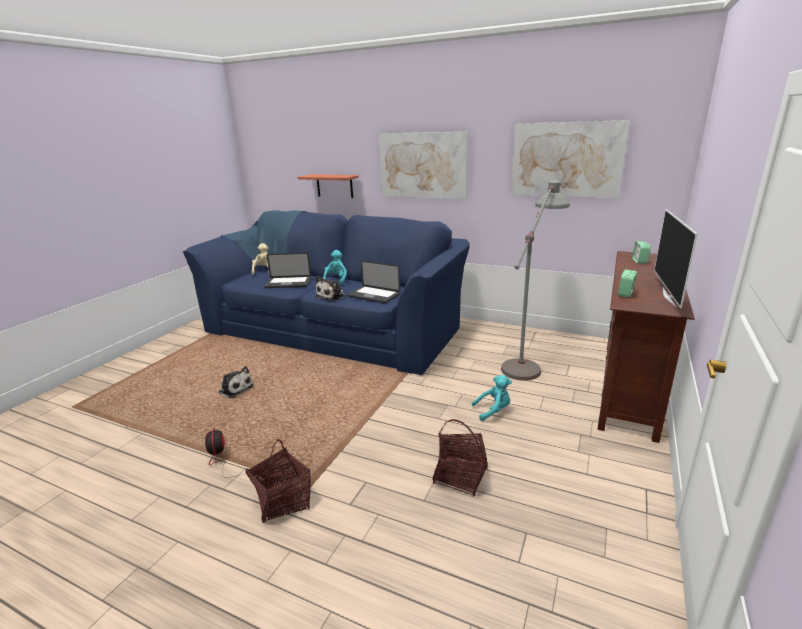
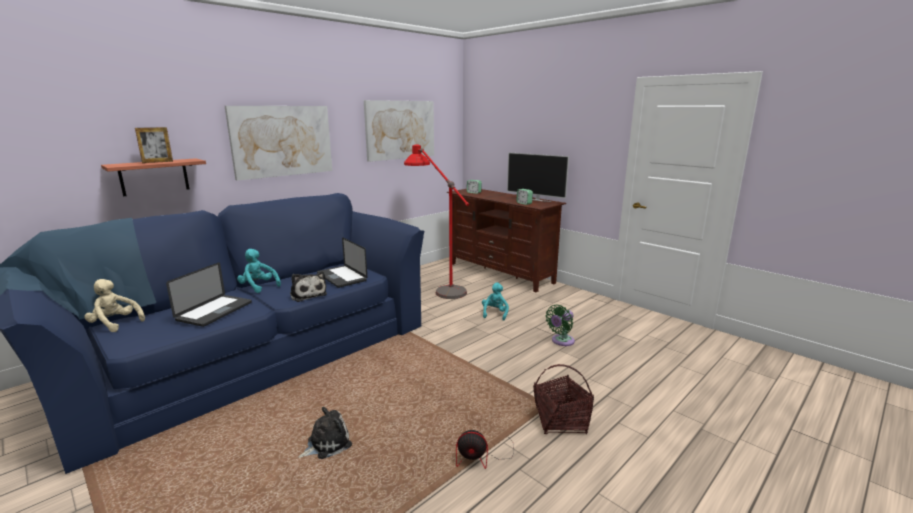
camera: 70 degrees left, 5 degrees down
laptop [347,260,400,304] -> laptop turned 90 degrees clockwise [317,237,367,288]
basket [432,419,488,497] -> green fan [546,305,575,346]
grey floor lamp [501,180,570,381] -> red floor lamp [404,144,469,299]
none -> picture frame [135,127,173,163]

